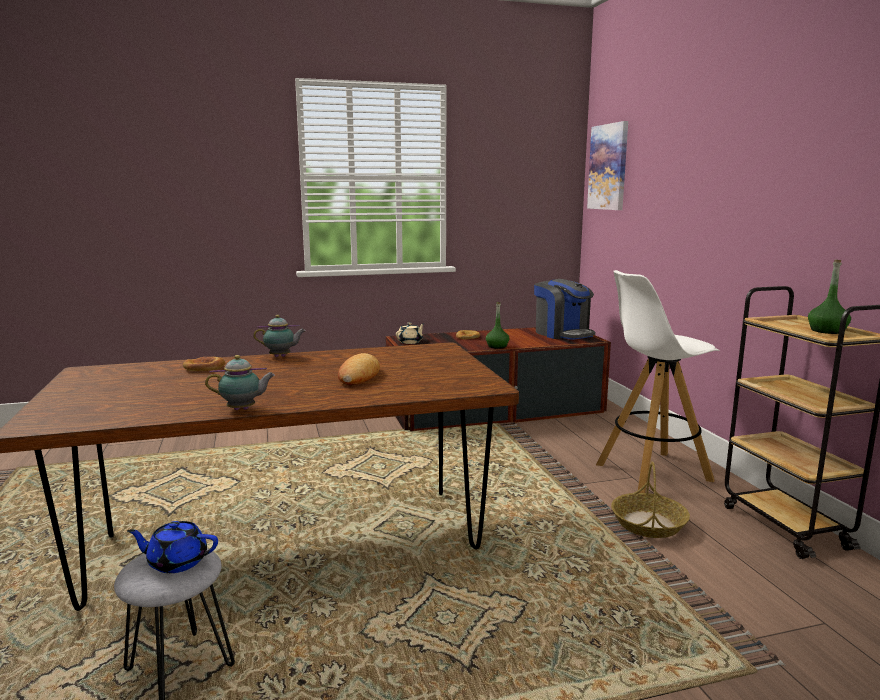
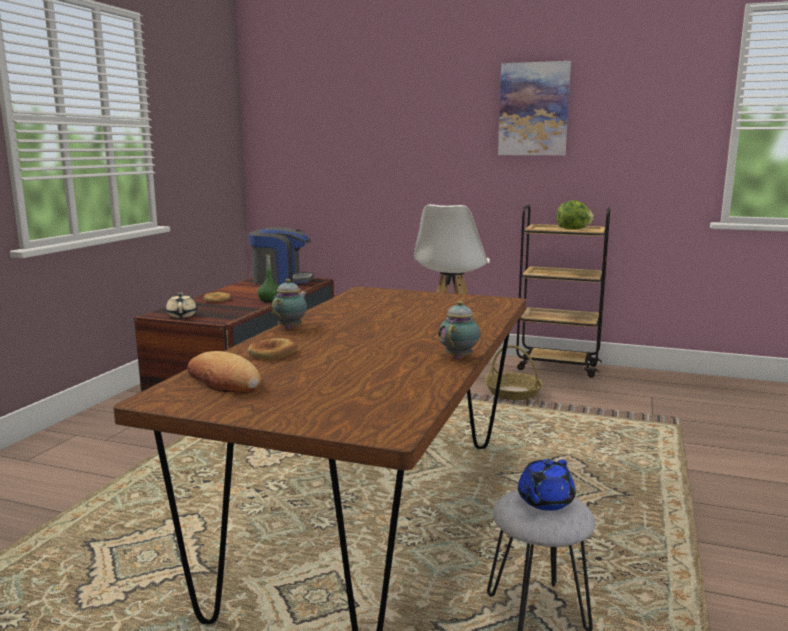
camera: 55 degrees left, 0 degrees up
bread [338,353,380,385] -> bread moved to [187,351,261,393]
picture [587,121,628,210] -> picture moved to [498,61,571,155]
green bottle [808,260,851,334] -> lettuce [556,200,594,229]

